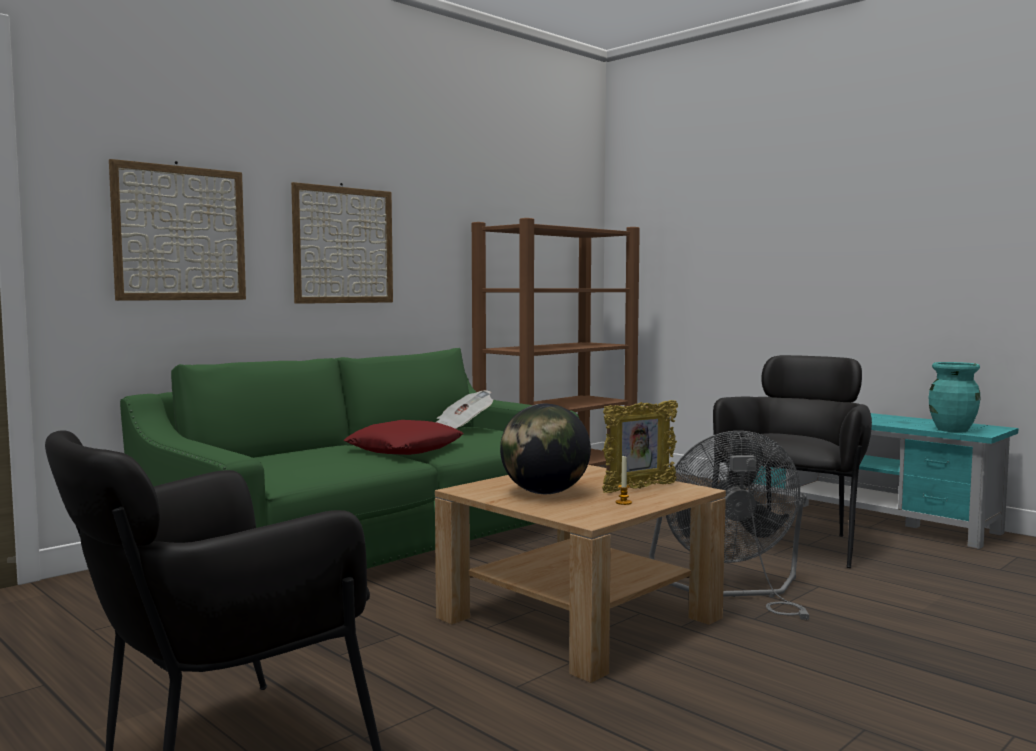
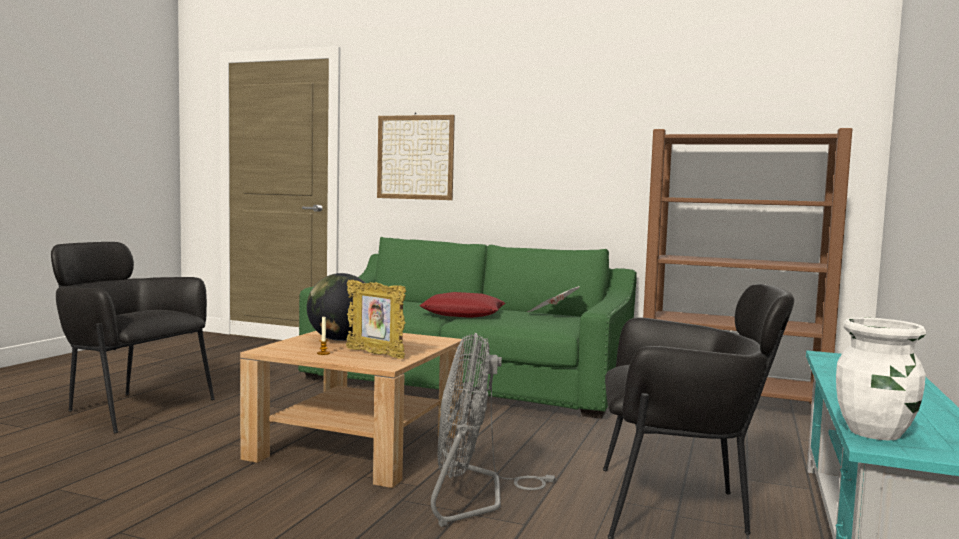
camera: 65 degrees right, 0 degrees up
picture [291,182,393,304] -> none
grey fan [649,431,809,620] -> grey fan turned 150 degrees counterclockwise [431,333,558,527]
turquoise vase [928,362,980,432] -> white vase [836,317,926,440]

